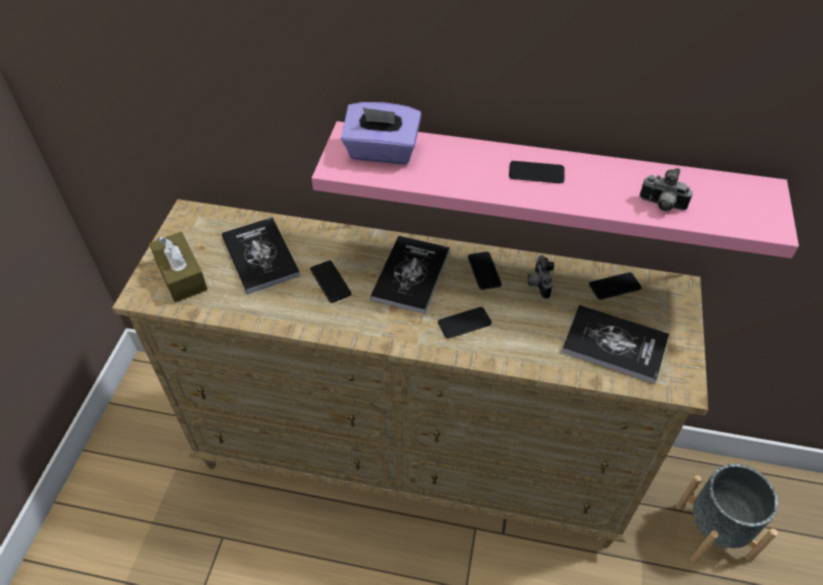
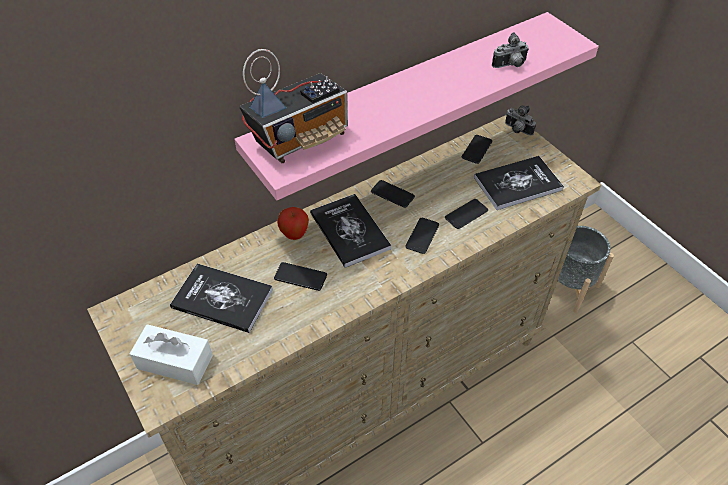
camera: 45 degrees left, 0 degrees up
brown tissue box [149,232,208,302] -> white tissue box [129,324,213,385]
purple tissue box [341,102,421,164] -> radio [240,49,348,163]
phone [509,161,565,183] -> phone moved to [445,199,488,229]
camera [528,255,555,299] -> camera moved to [505,105,536,136]
none -> apple [277,207,309,240]

